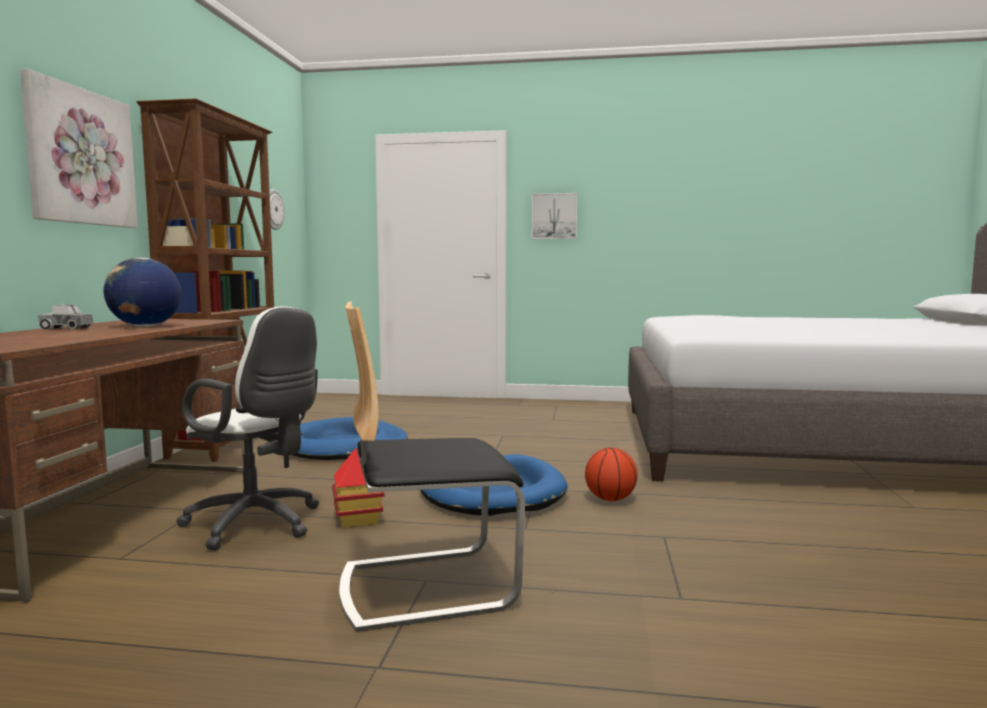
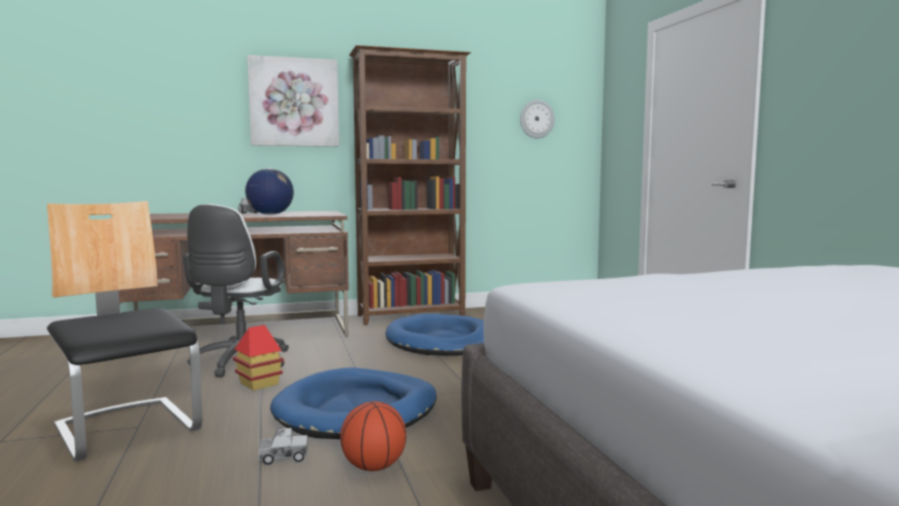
camera: 65 degrees right, 0 degrees up
picture [532,193,577,239] -> none
none -> toy truck [258,428,308,465]

